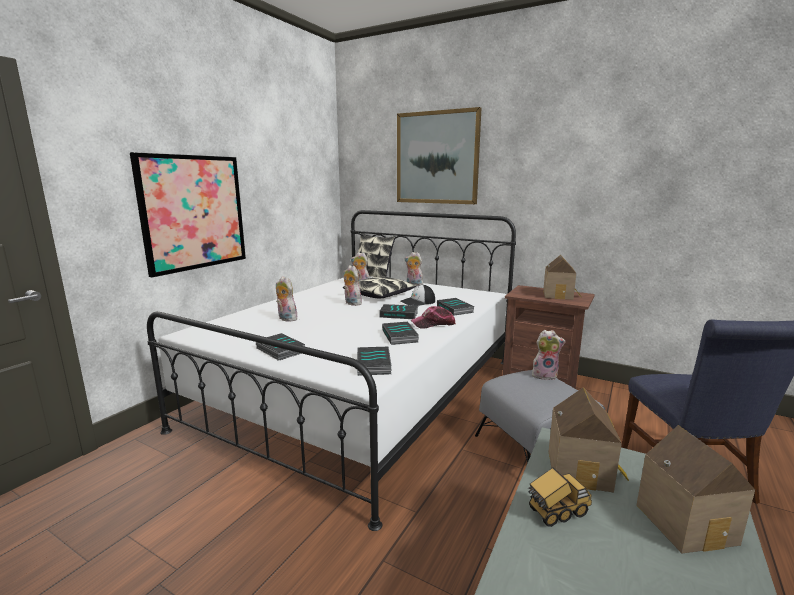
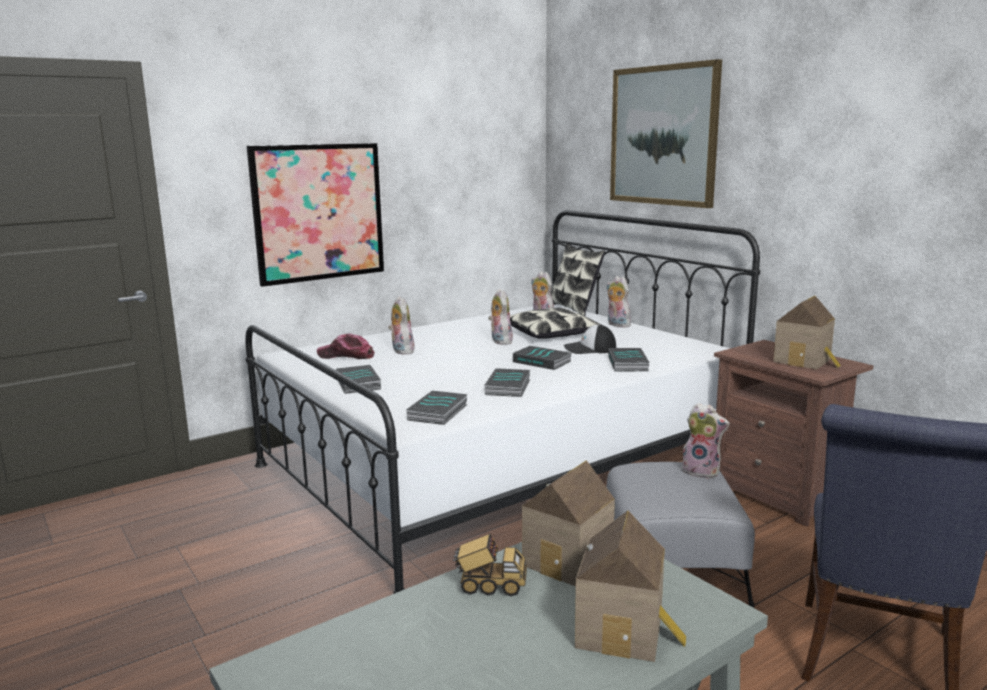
camera: 25 degrees right, 0 degrees up
cap [411,306,456,329] -> cap moved to [317,334,374,359]

